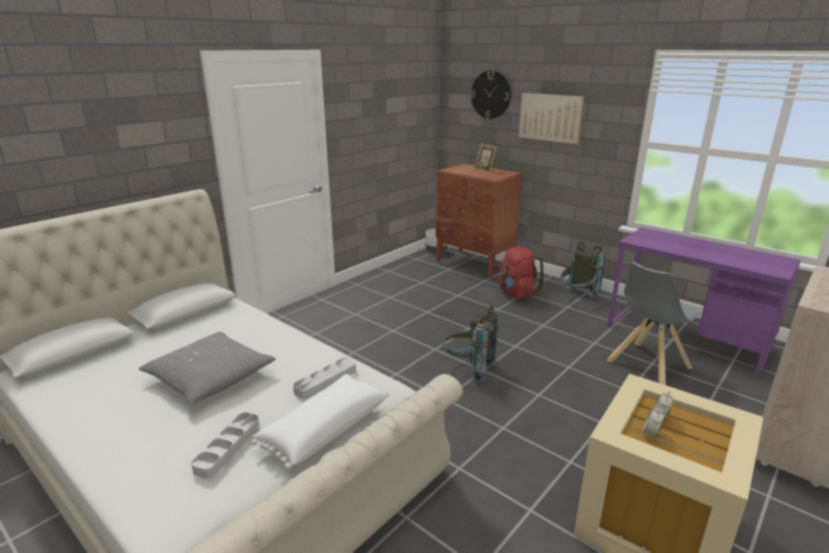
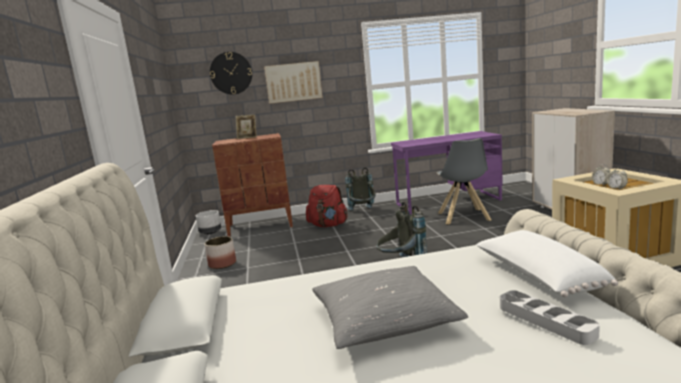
camera: 50 degrees left, 10 degrees down
grey tray [293,357,356,399] -> none
none -> planter [205,236,236,269]

